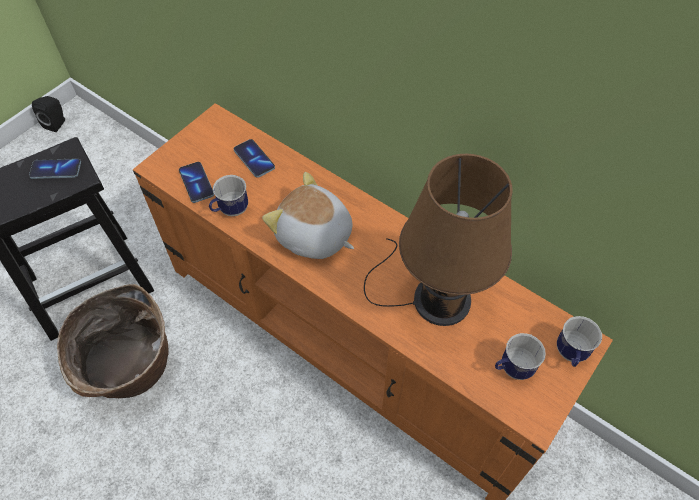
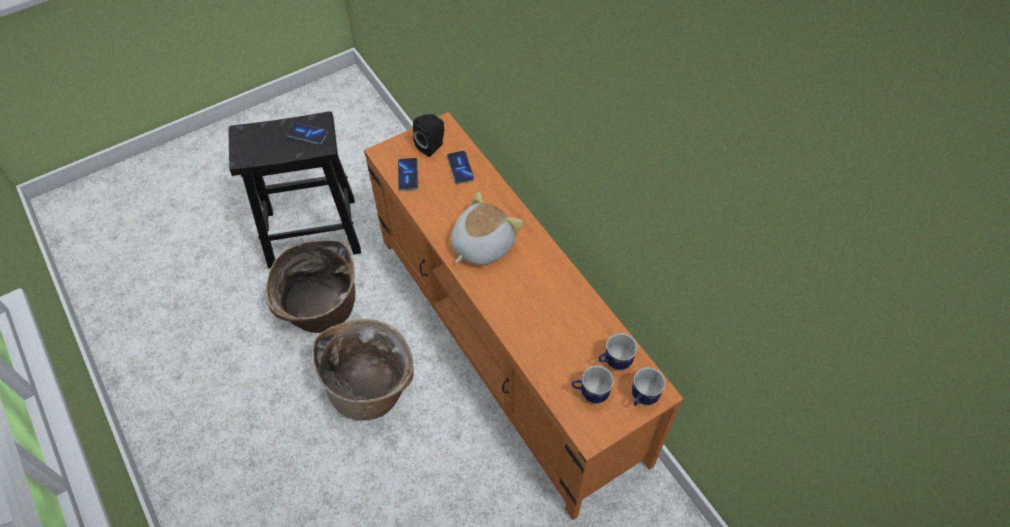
camera: 20 degrees right, 0 degrees up
black speaker [32,96,65,132] -> black speaker moved to [413,114,444,157]
mug [209,175,248,216] -> mug moved to [599,333,637,370]
plush toy [262,172,354,259] -> plush toy turned 75 degrees clockwise [451,192,523,265]
brown table lamp [364,154,513,326] -> none
none -> basket [312,319,414,421]

